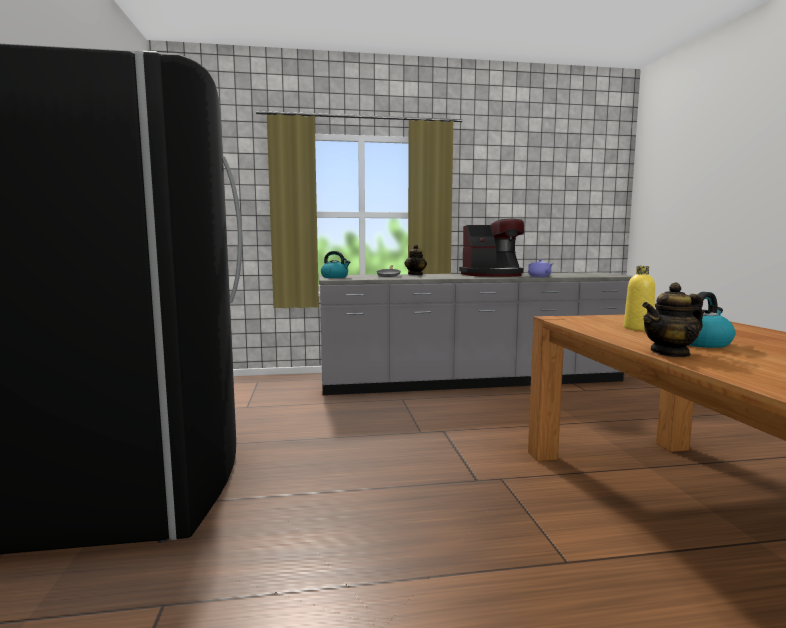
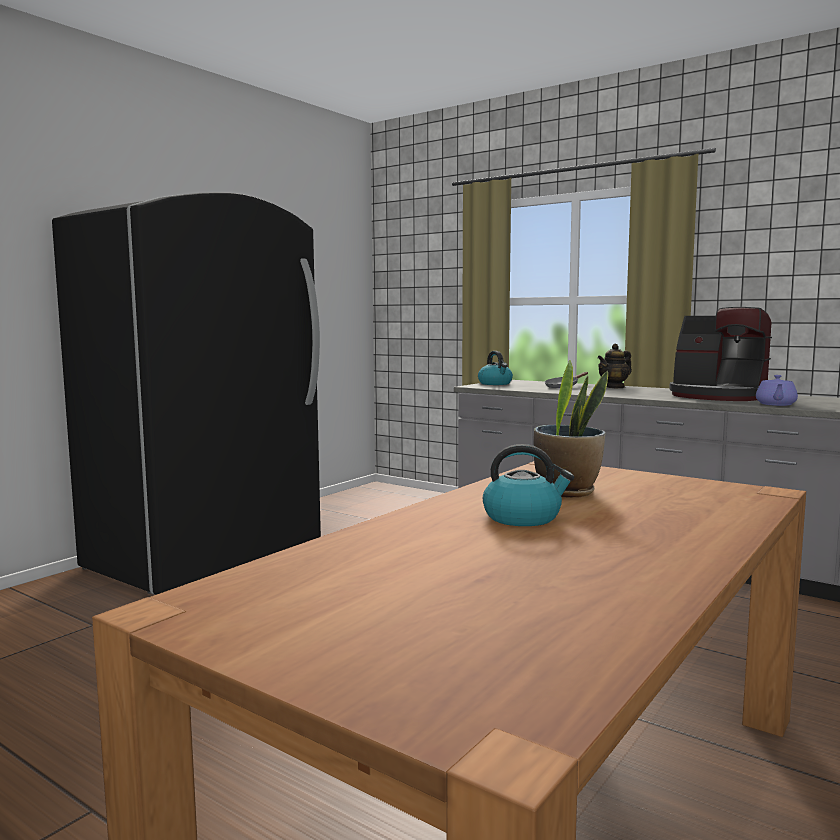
camera: 45 degrees right, 0 degrees up
yellow bottle [624,266,655,331] -> potted plant [534,360,608,498]
teapot [642,282,703,357] -> none

